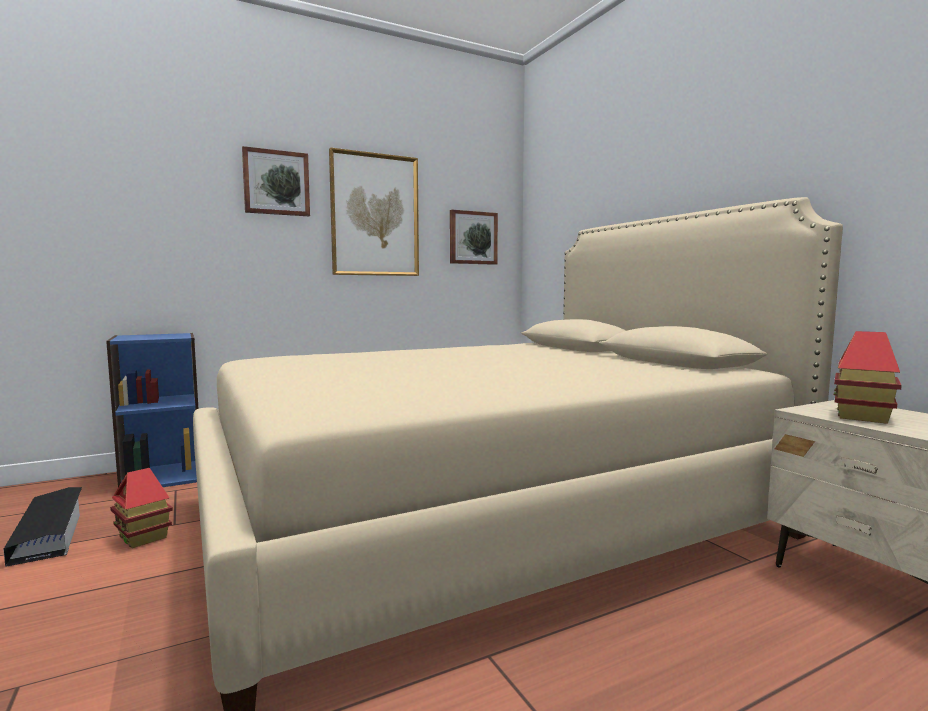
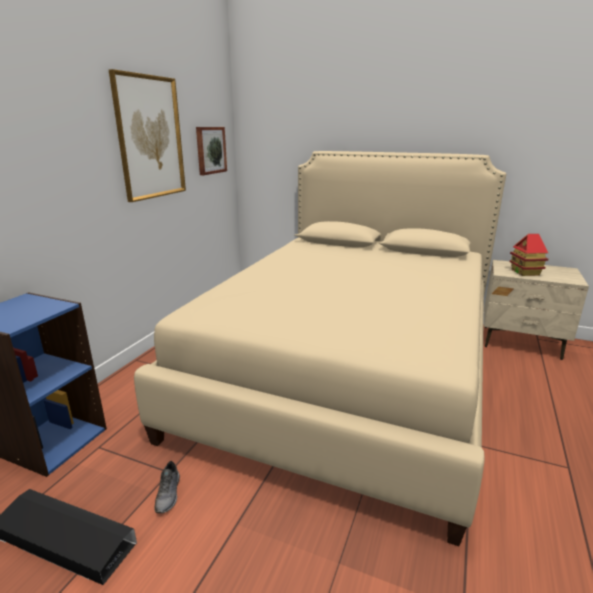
camera: 40 degrees left, 15 degrees up
toy house [110,468,173,548] -> grey shoe [154,461,180,513]
picture [242,146,310,216] -> none

